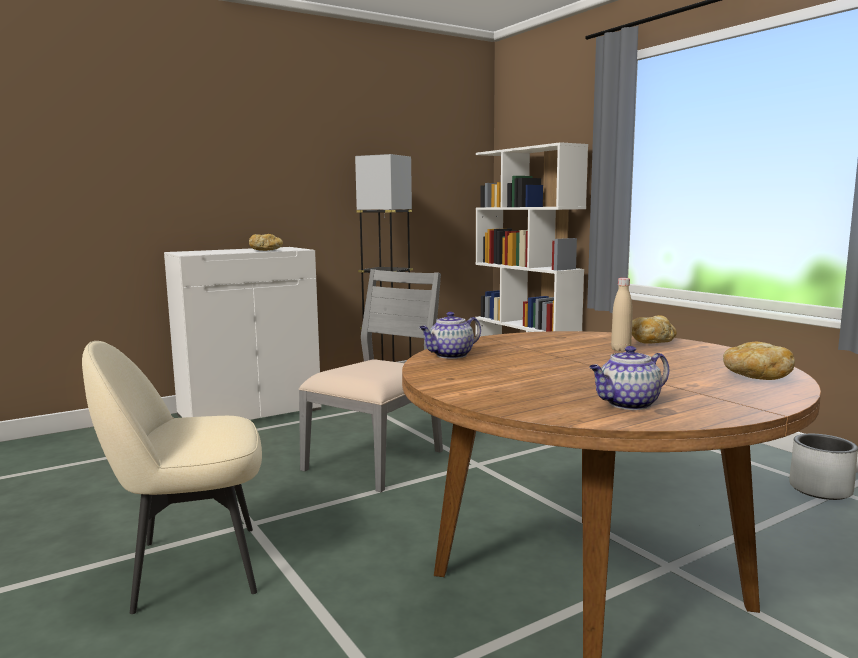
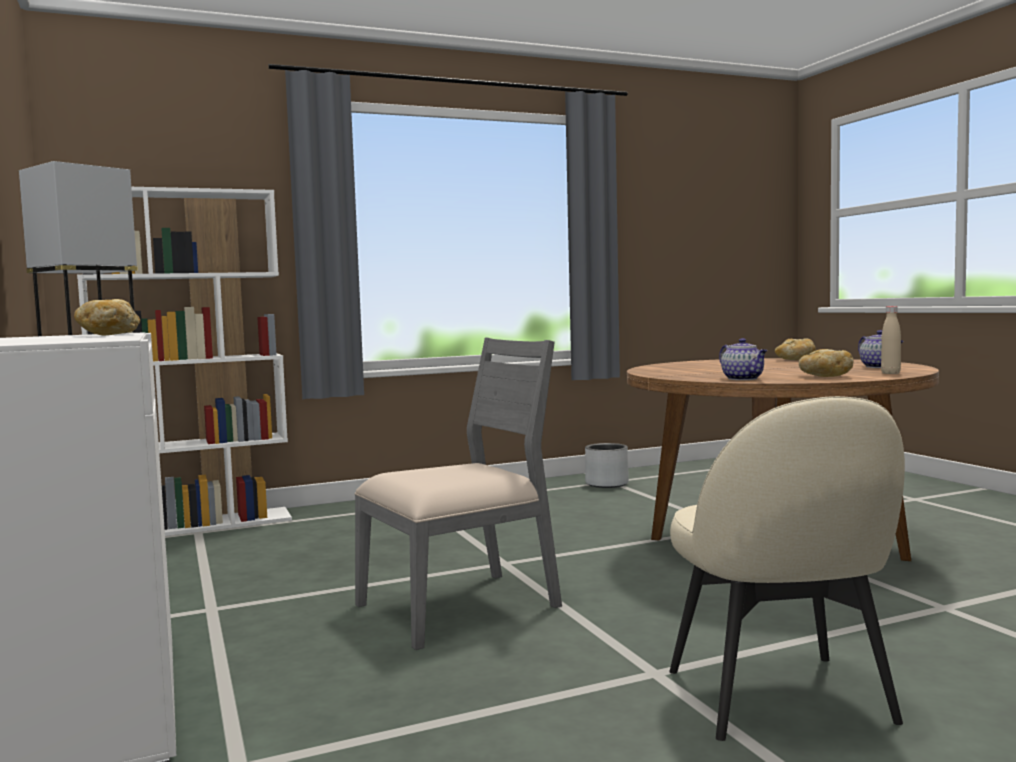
camera: 80 degrees left, 5 degrees down
grey chair [299,269,443,492] -> grey chair turned 105 degrees clockwise [355,338,562,650]
beige bottle [611,278,633,352] -> beige bottle moved to [881,306,901,374]
bread [632,315,677,344] -> bread moved to [799,349,854,377]

